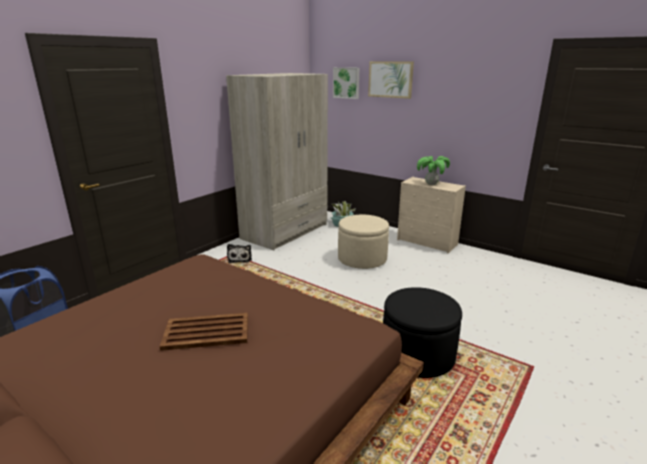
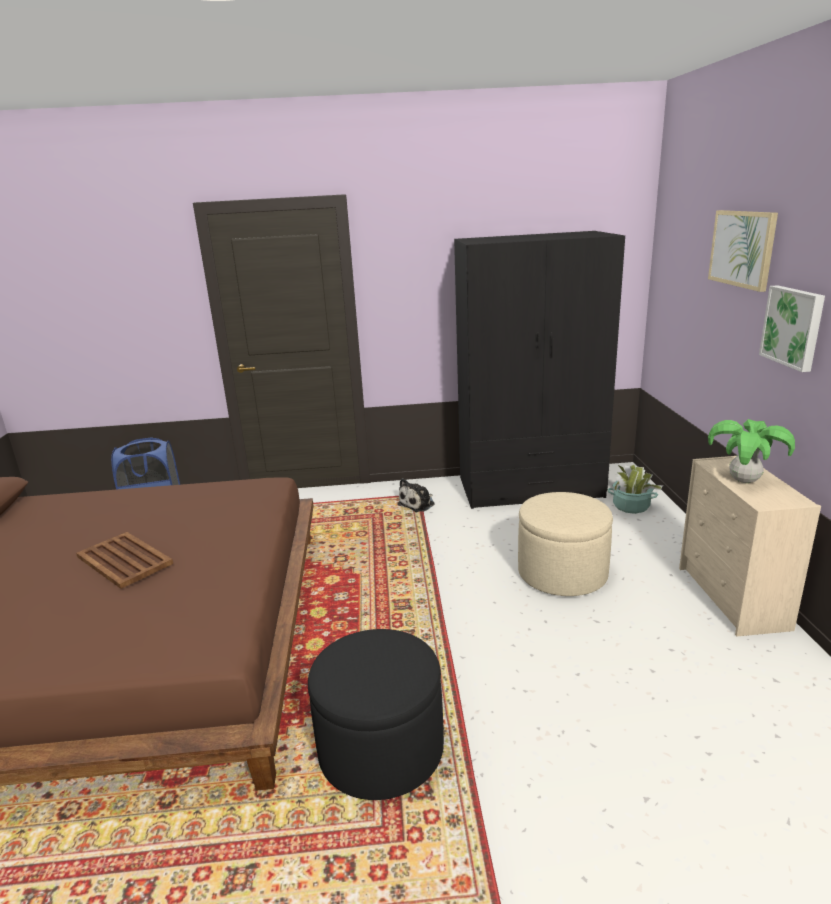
camera: 50 degrees right, 0 degrees up
beige wardrobe [226,73,328,250] -> black wardrobe [454,231,625,509]
picture [333,67,359,99] -> picture moved to [759,285,825,372]

